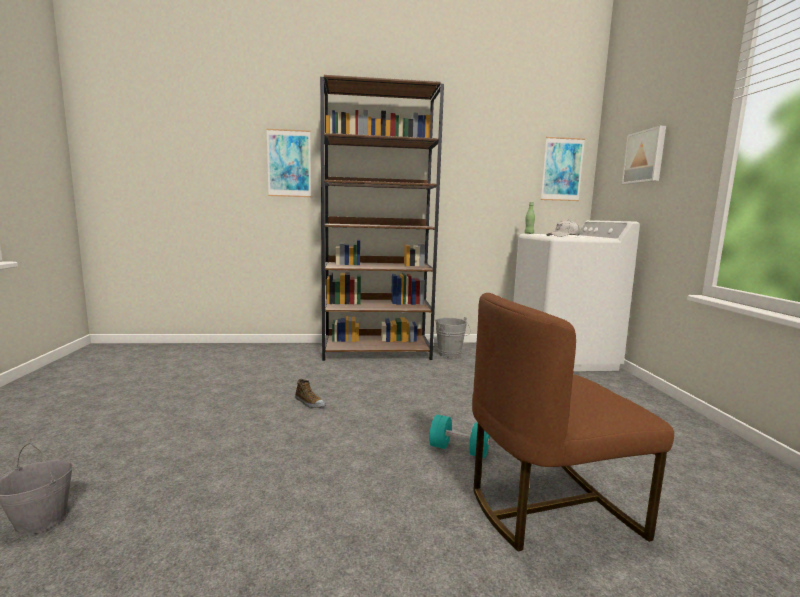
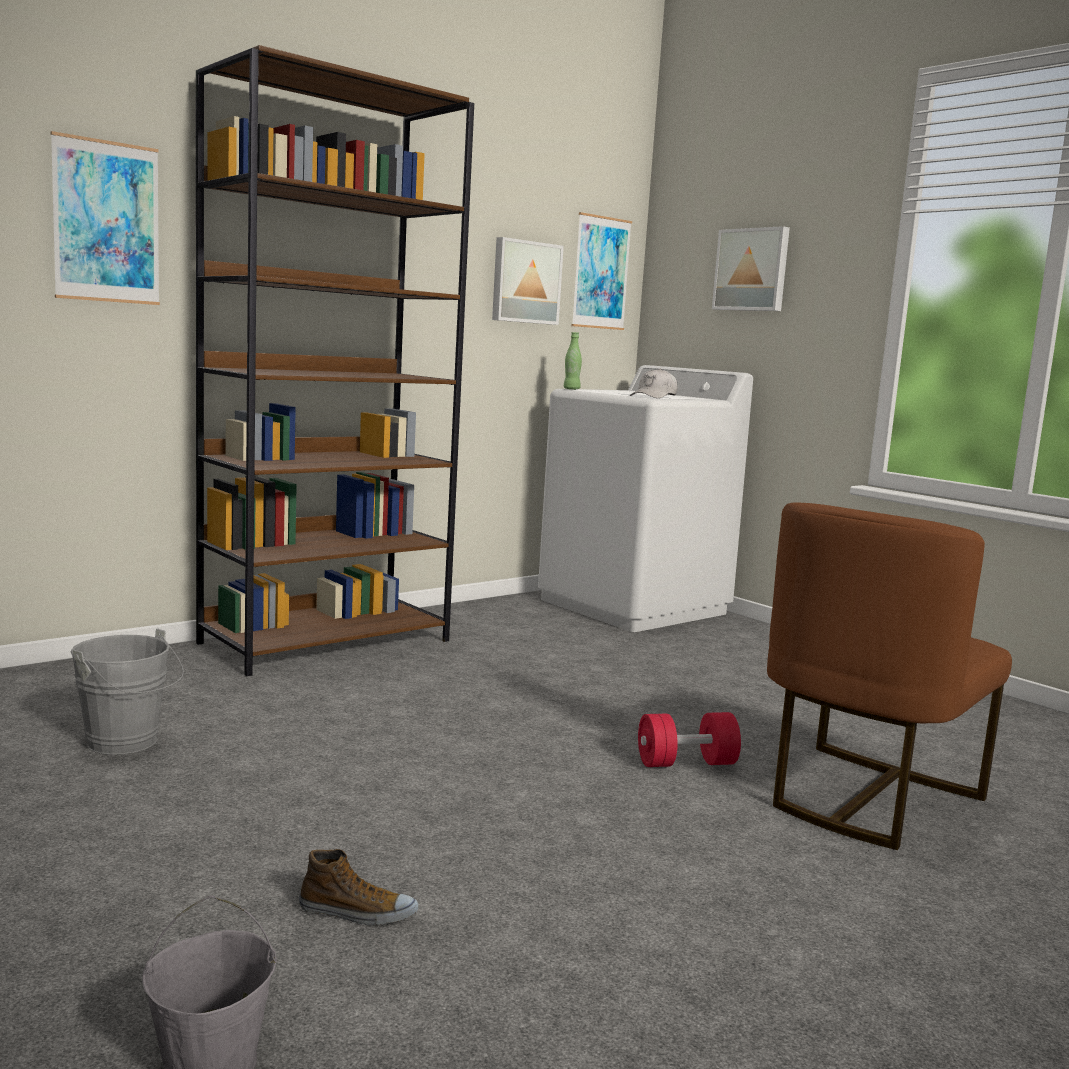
camera: 35 degrees left, 0 degrees up
shoe [295,379,326,408] -> shoe moved to [299,849,419,925]
turquoise dumbbell [429,415,490,458] -> red dumbbell [638,712,741,767]
grey bucket [435,317,471,358] -> grey bucket moved to [70,628,184,755]
none -> picture [492,237,564,325]

